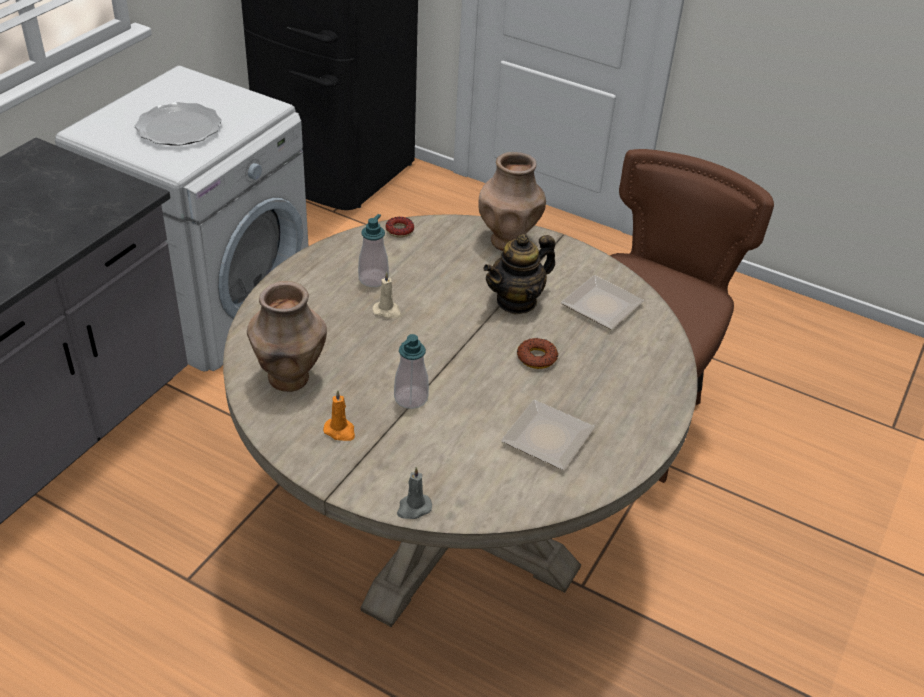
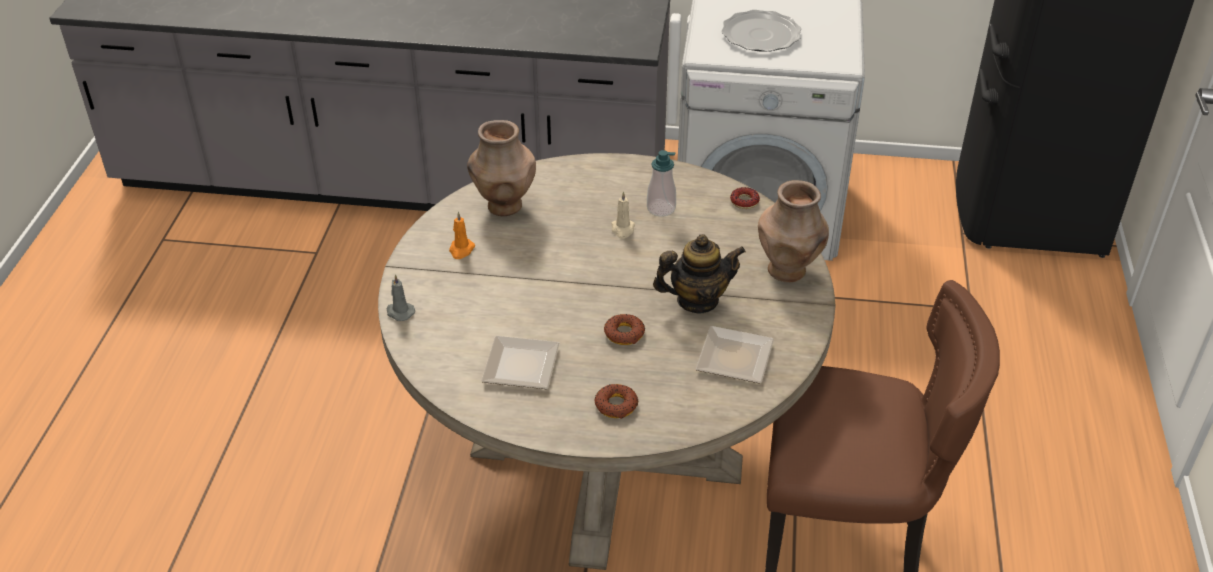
camera: 70 degrees right, 0 degrees up
soap dispenser [394,334,429,409] -> none
teapot [483,234,555,314] -> teapot turned 135 degrees clockwise [653,234,746,314]
none -> donut [595,384,639,419]

